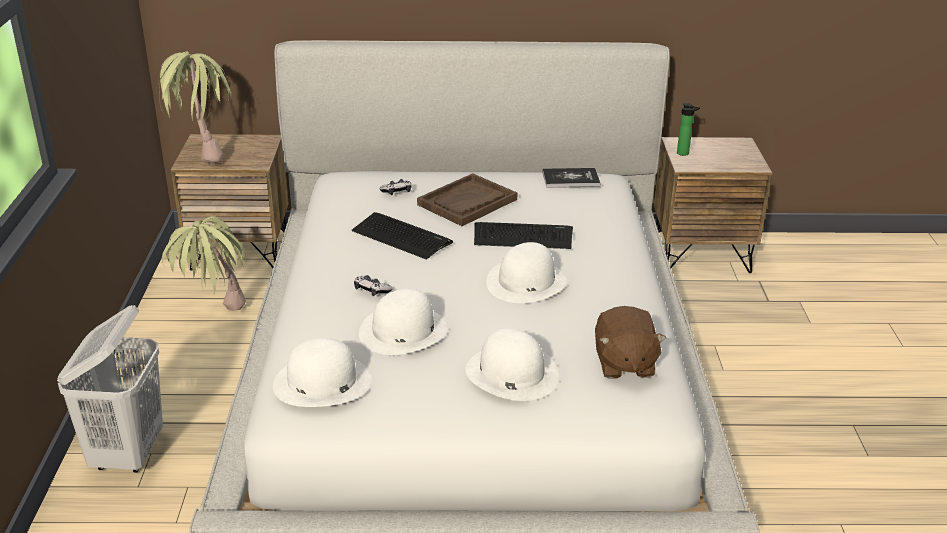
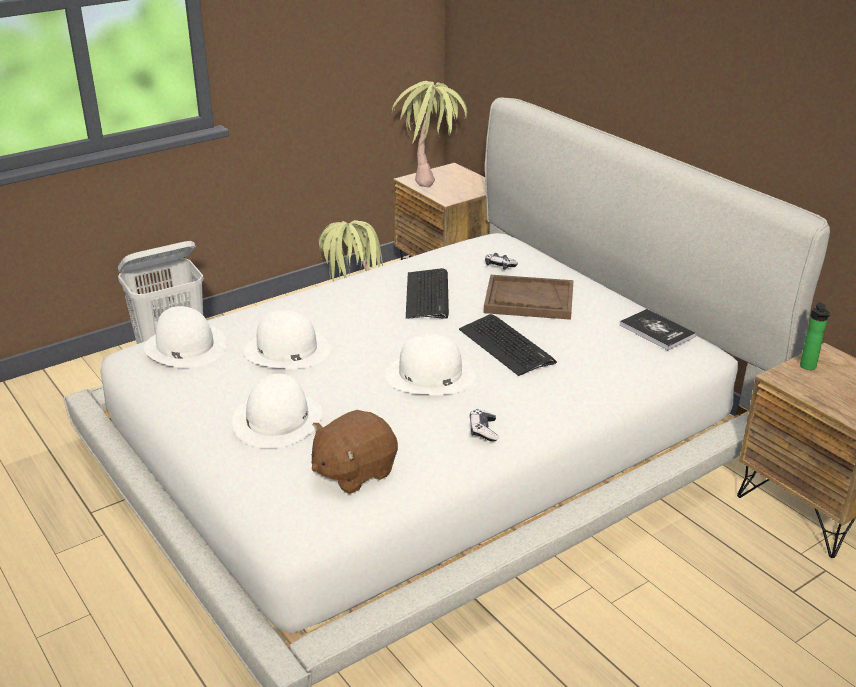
camera: 55 degrees right, 0 degrees up
game controller [354,275,393,296] -> game controller moved to [470,409,498,442]

